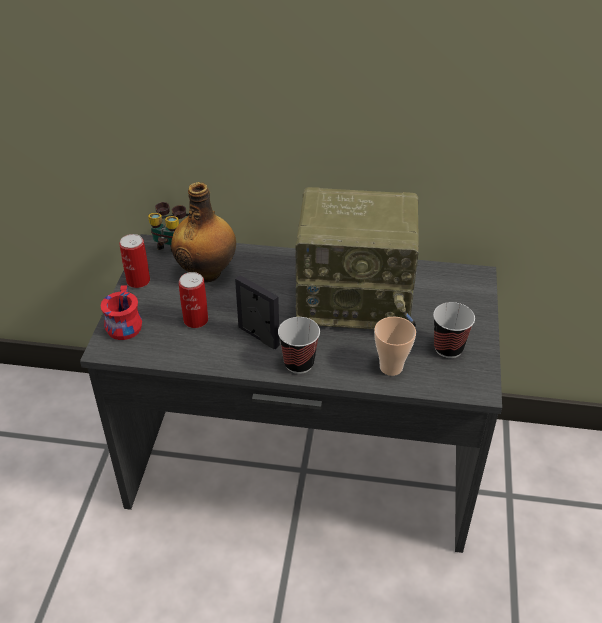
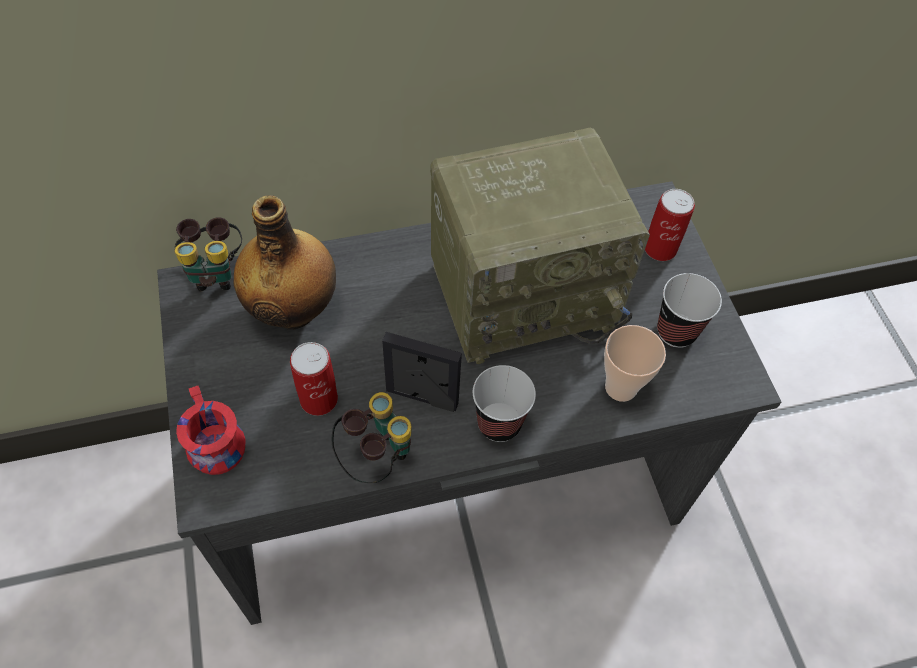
camera: 25 degrees left, 15 degrees up
can [119,234,150,288] -> can moved to [645,189,695,261]
none -> binoculars [332,392,411,483]

